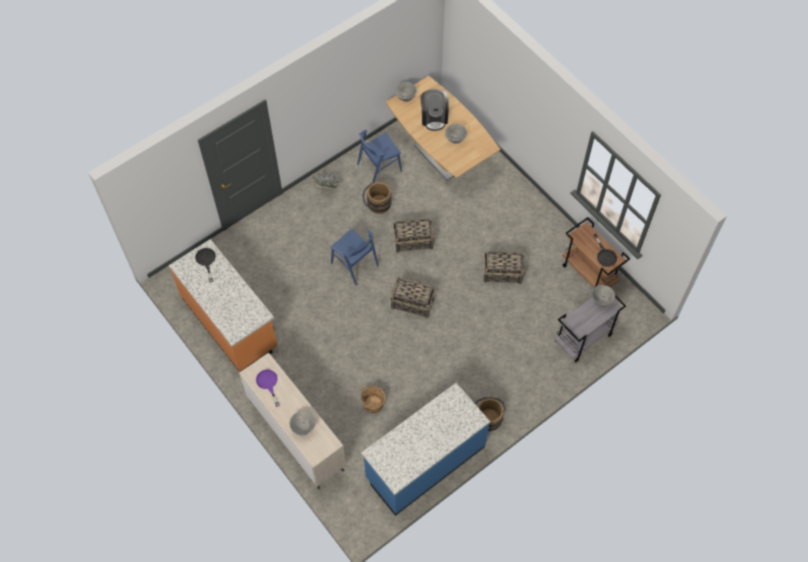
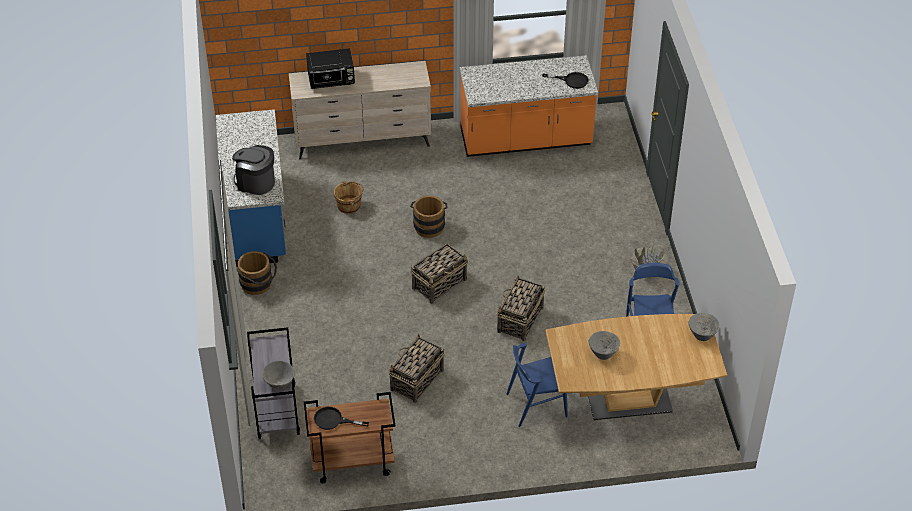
camera: 120 degrees right, 15 degrees down
purple frying pan [256,369,280,407] -> none
grey bowl [289,411,315,436] -> black microwave [306,48,355,89]
blue chair [330,228,379,285] -> blue chair moved to [506,343,568,427]
brown bucket [362,182,391,214] -> brown bucket moved to [410,195,448,238]
coffee machine [420,89,449,131] -> coffee machine moved to [232,145,275,195]

